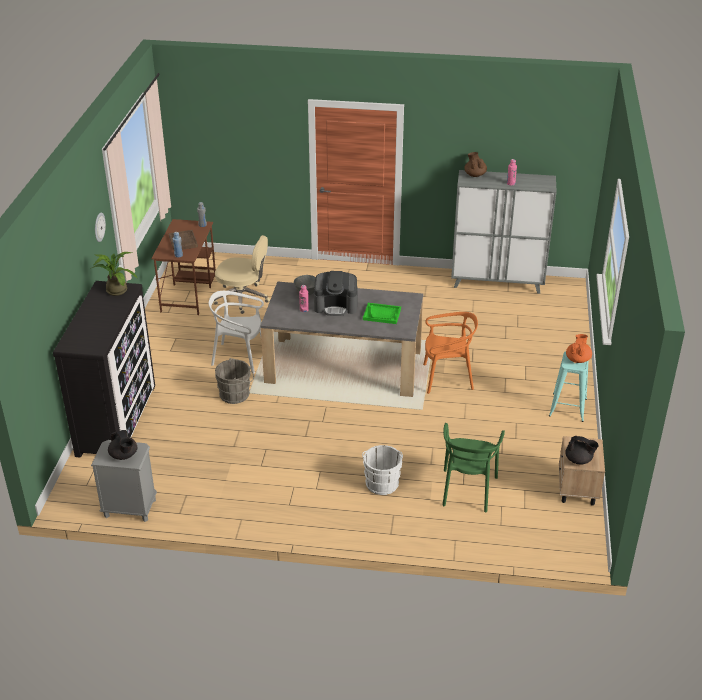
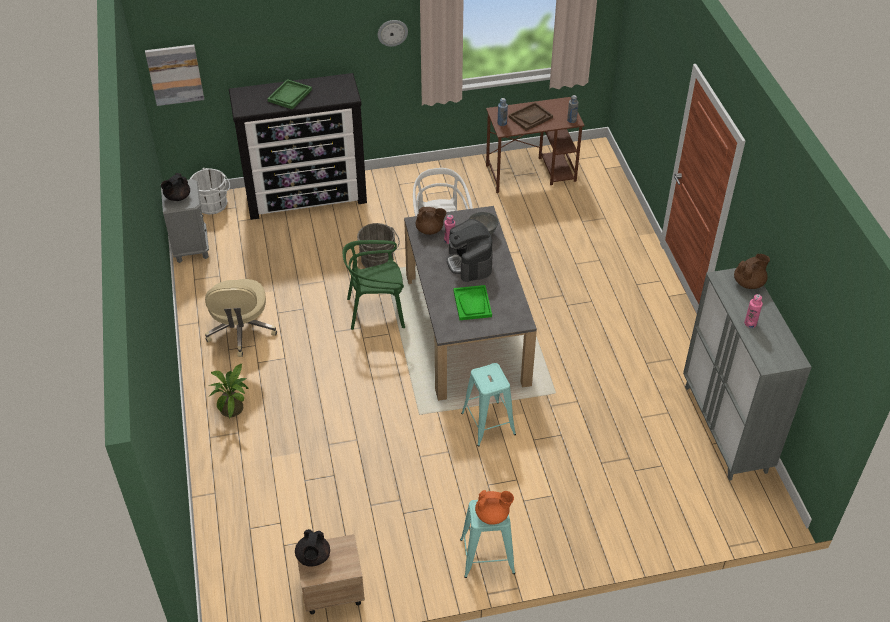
camera: 70 degrees right, 10 degrees up
potted plant [90,252,138,296] -> potted plant moved to [209,363,248,418]
beige office chair [213,235,270,314] -> beige office chair moved to [205,279,277,357]
white bucket [362,445,403,495] -> white bucket moved to [190,168,230,214]
orange chair [423,312,478,394] -> turquoise stool [461,363,516,446]
green chair [443,423,505,512] -> green chair moved to [343,240,405,330]
none -> picture [145,44,204,106]
none -> green tray [267,79,312,110]
none -> brown teapot [416,207,446,235]

